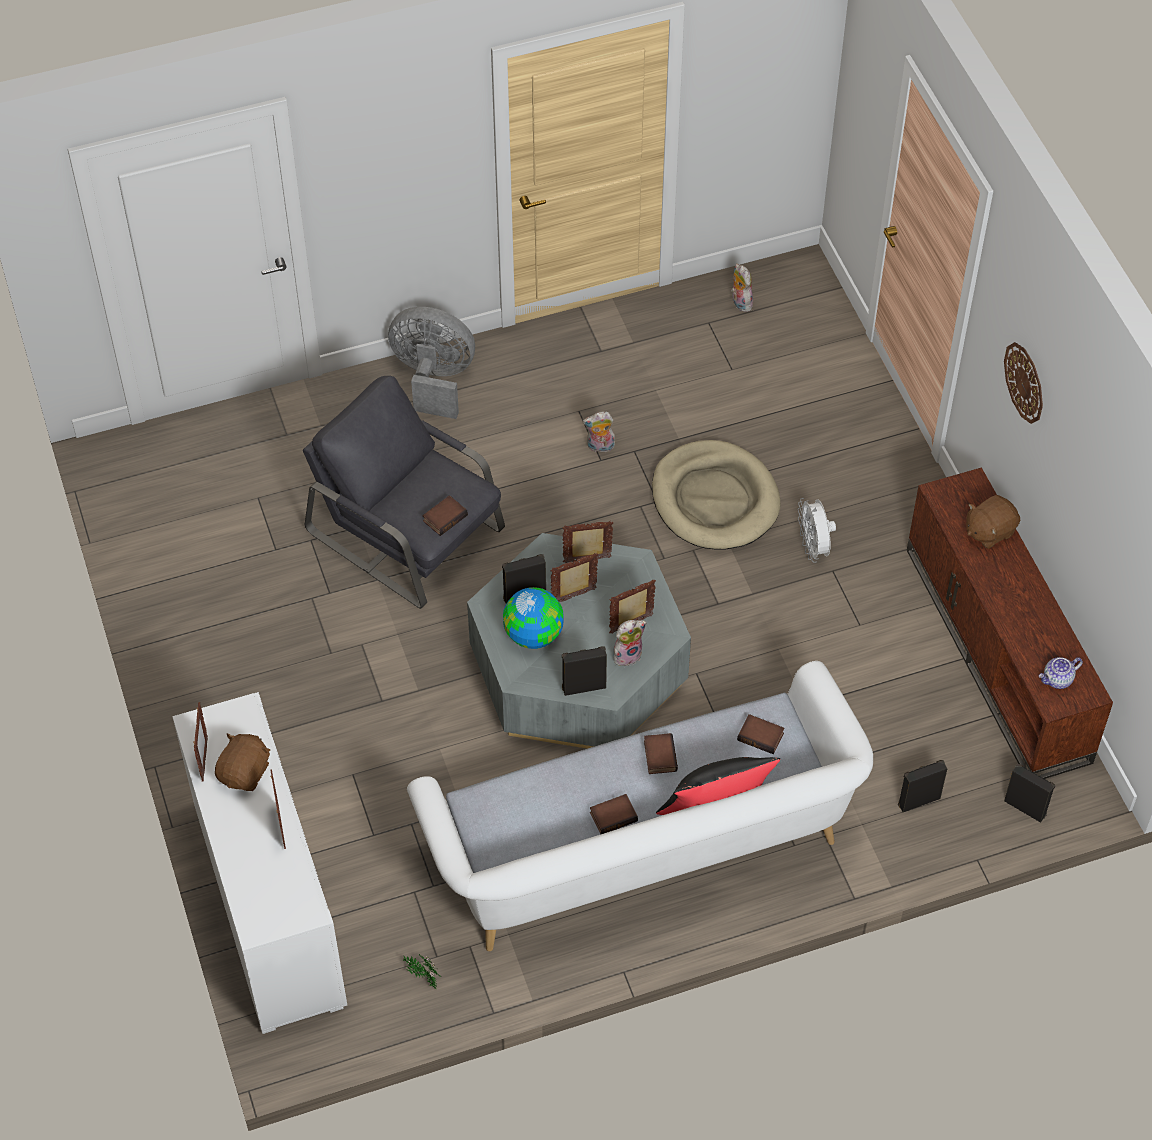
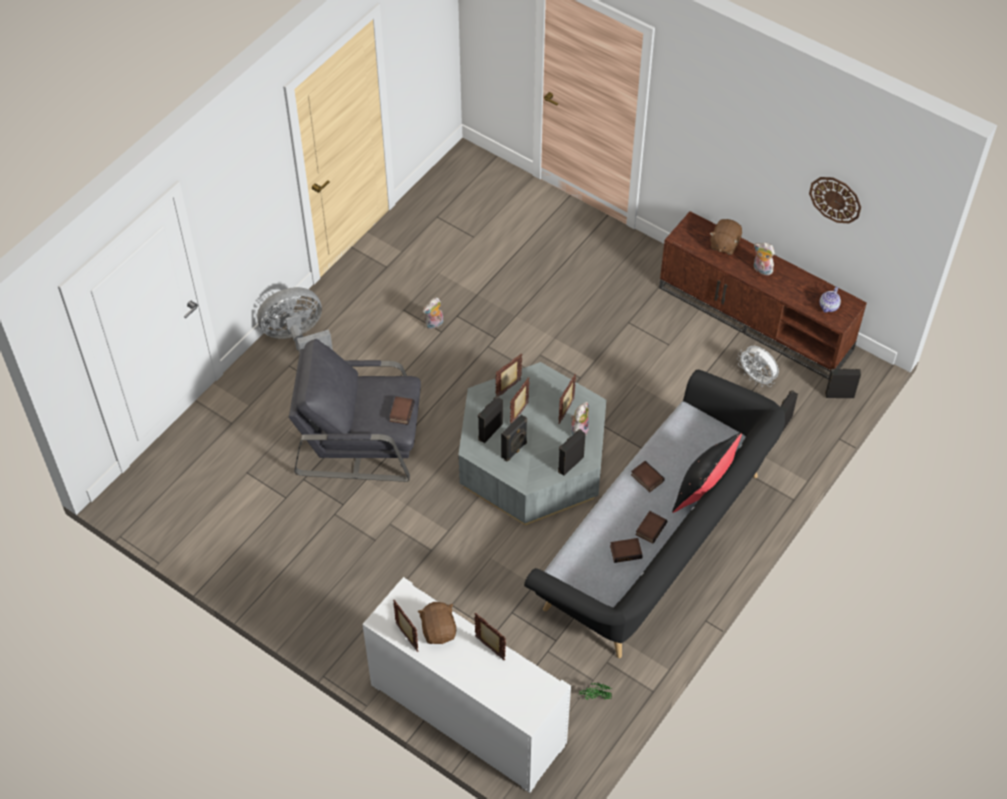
camera: 35 degrees left, 0 degrees up
white sofa [407,661,873,951] -> black sofa [524,370,785,658]
globe [503,587,564,649] -> black speaker [501,414,527,462]
beige dog bed [652,440,780,549] -> none
plush toy [731,263,753,312] -> plush toy moved to [754,242,775,275]
book [737,714,785,754] -> book moved to [610,538,643,563]
white fan [798,498,836,563] -> white fan moved to [737,346,779,387]
wall clock [1004,342,1043,424] -> wall clock moved to [809,177,861,223]

